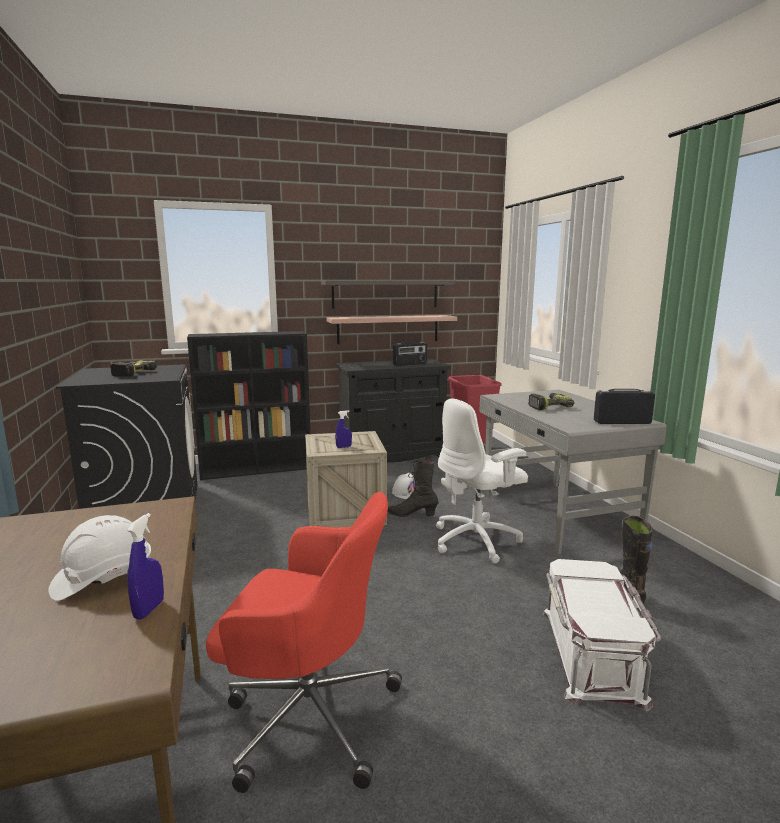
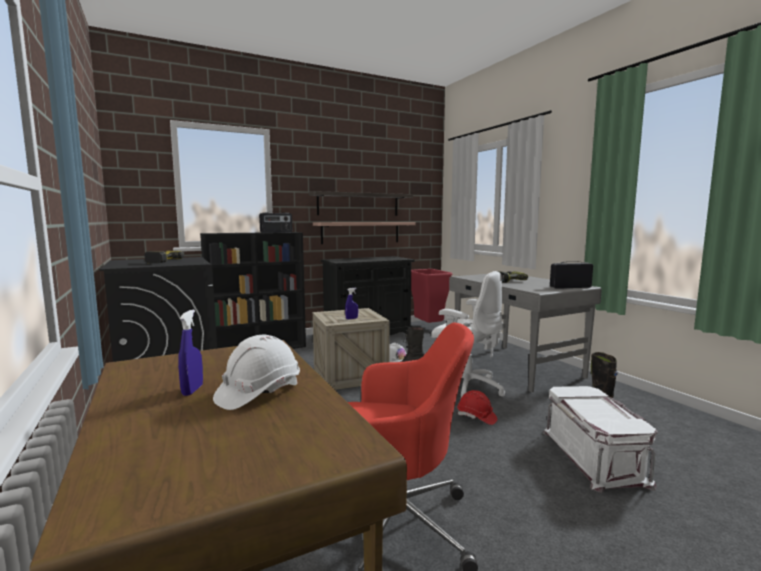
camera: 10 degrees left, 5 degrees down
blue spray bottle [127,513,164,620] -> blue spray bottle moved to [178,310,203,396]
radio [393,341,427,366] -> radio moved to [259,212,292,233]
white office chair [436,398,528,563] -> white office chair turned 105 degrees counterclockwise [431,271,505,398]
none -> red hard hat [457,390,497,425]

